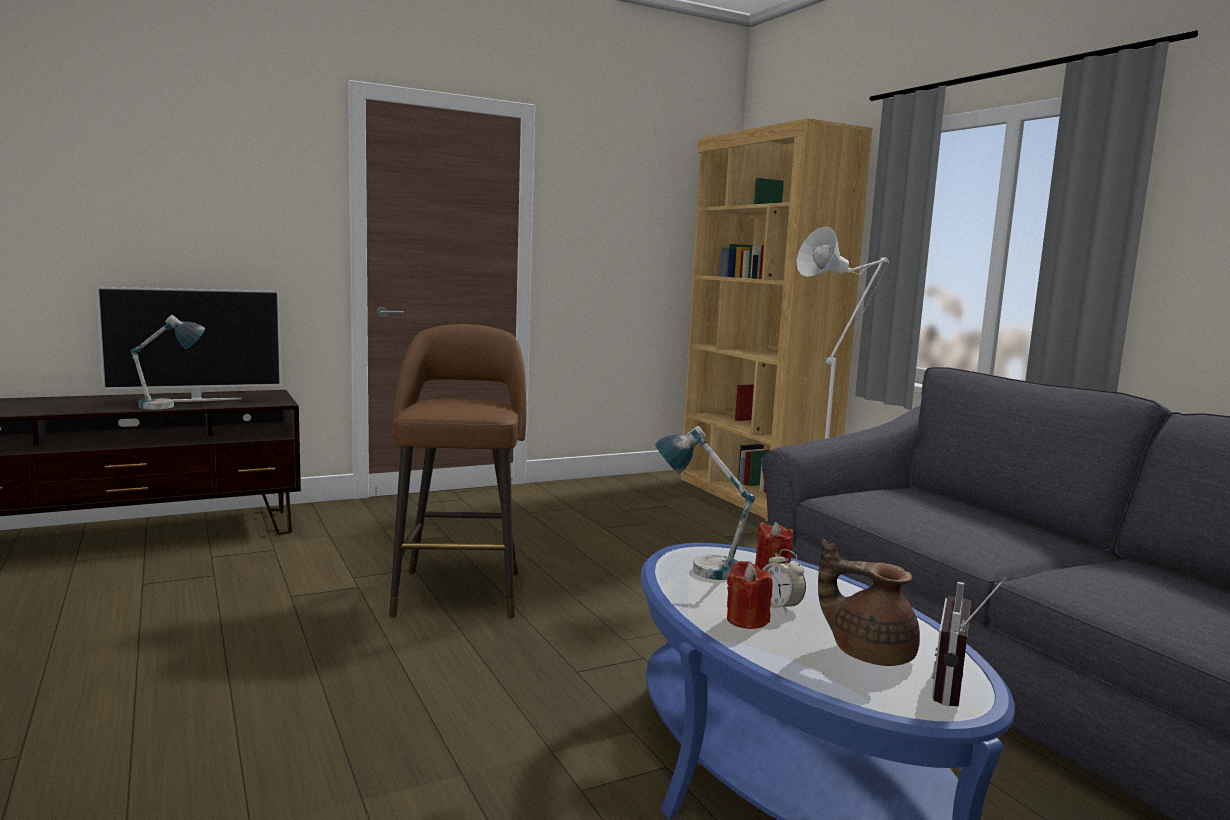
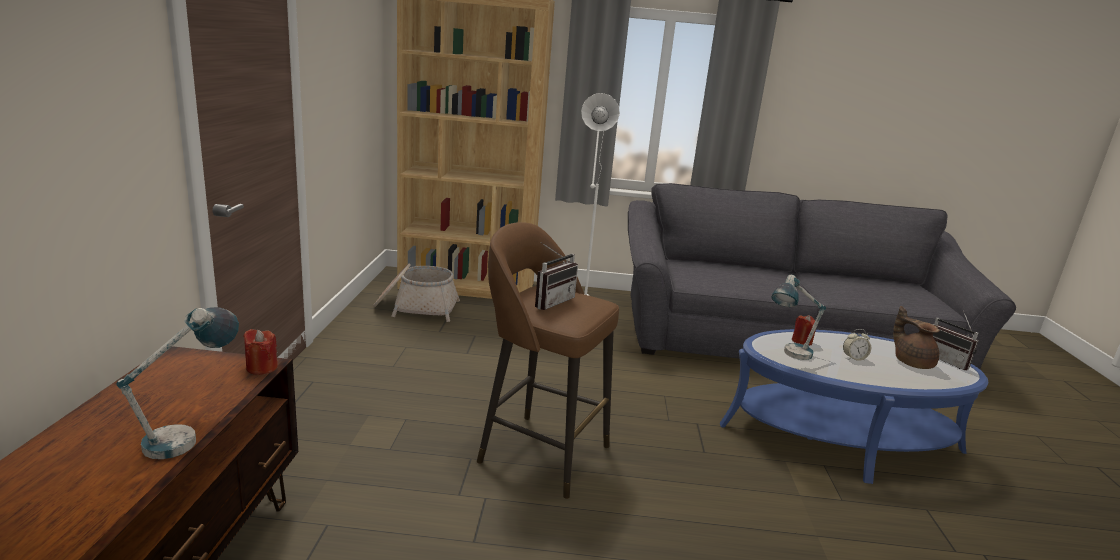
camera: 60 degrees left, 10 degrees up
television [96,287,282,402] -> none
red candle [727,561,773,629] -> red candle moved to [243,329,278,375]
brown teapot [818,539,920,666] -> brown teapot turned 90 degrees clockwise [893,306,940,369]
none -> basket [373,264,460,322]
none -> radio [535,242,578,310]

